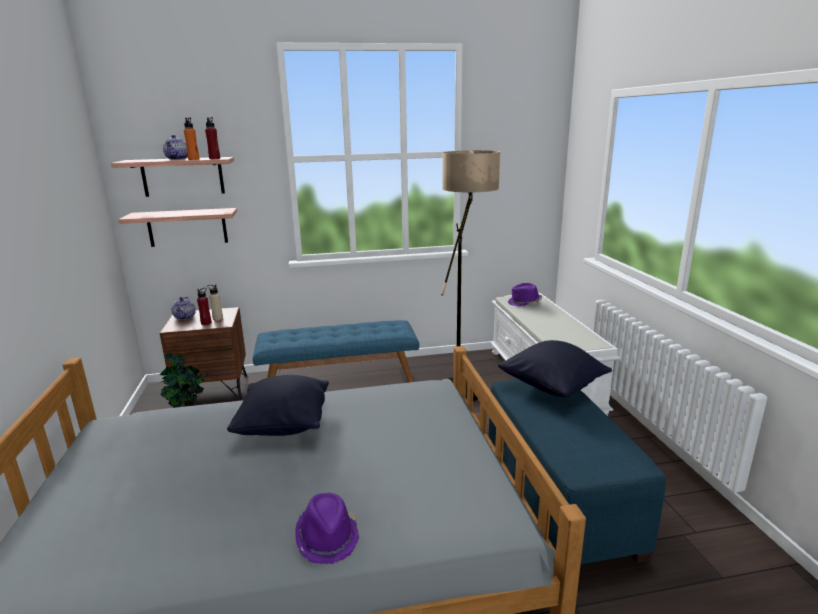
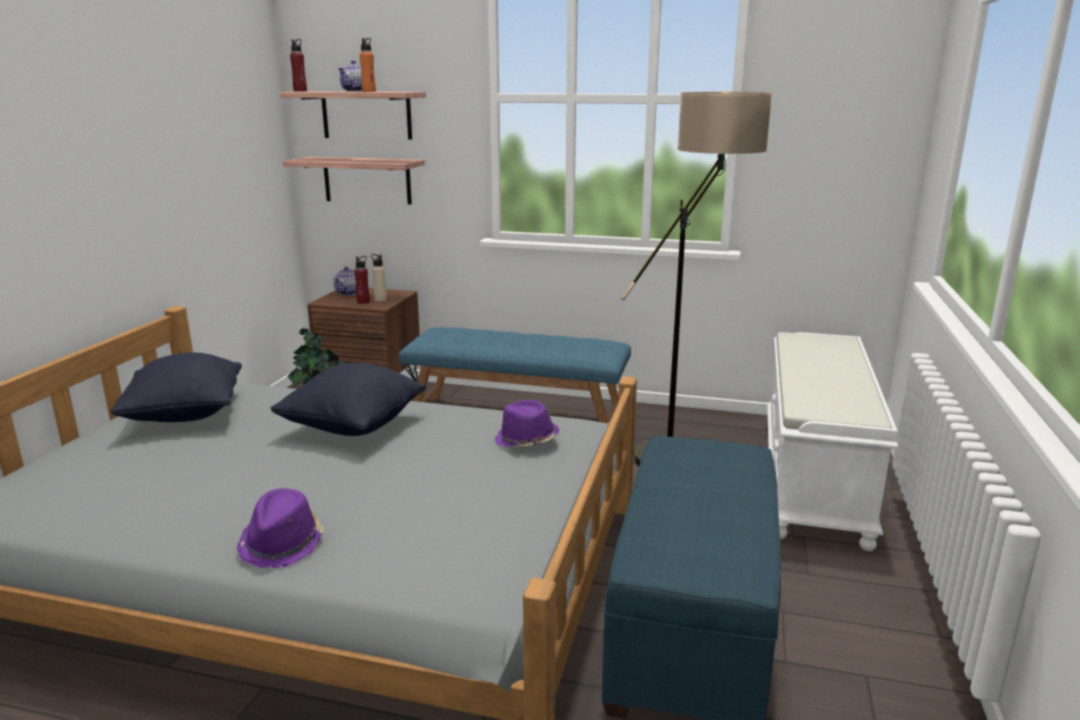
camera: 25 degrees right, 0 degrees up
red bottle [205,117,220,159] -> red bottle moved to [290,39,307,91]
black pillow [498,340,612,398] -> black pillow moved to [110,352,242,422]
purple hat [508,283,542,306] -> purple hat moved to [495,400,560,447]

